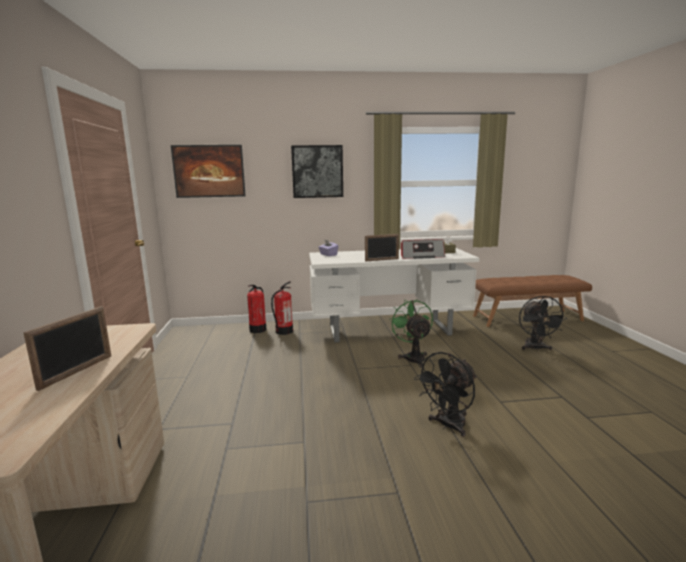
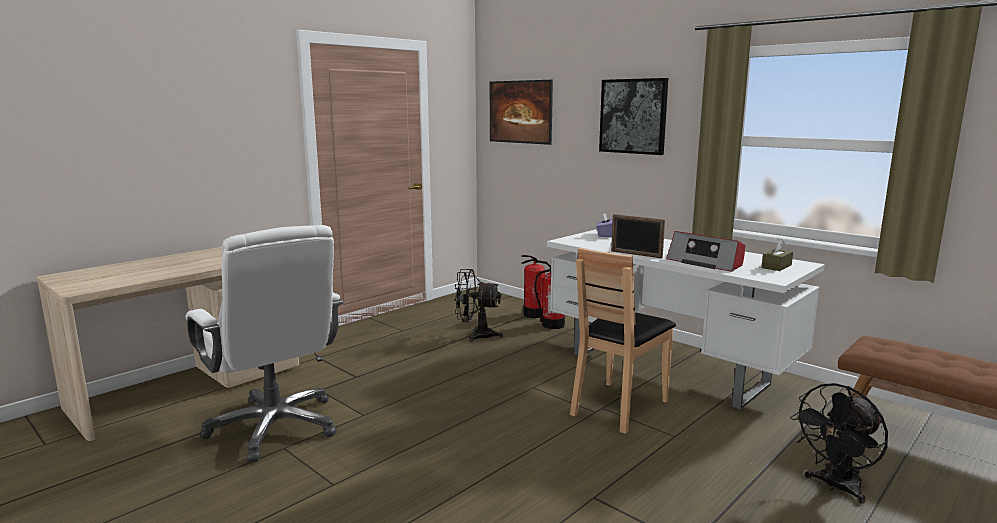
camera: 50 degrees right, 0 degrees up
picture frame [23,306,111,391] -> none
green fan [389,299,433,367] -> brown chair [570,248,676,434]
black fan [414,352,477,437] -> black fan moved to [454,269,503,342]
none -> white office chair [186,225,343,462]

